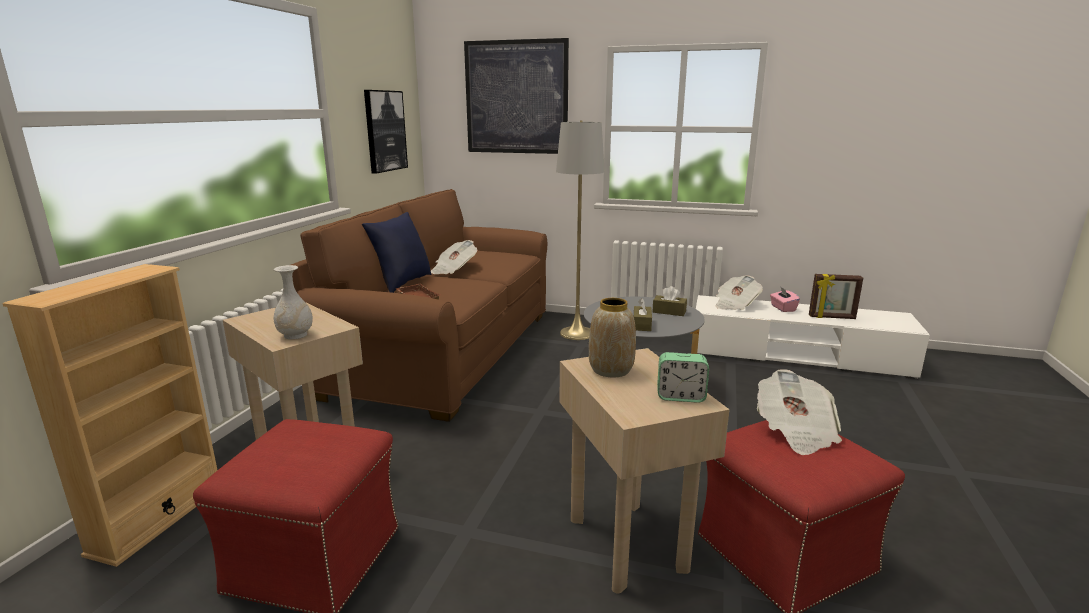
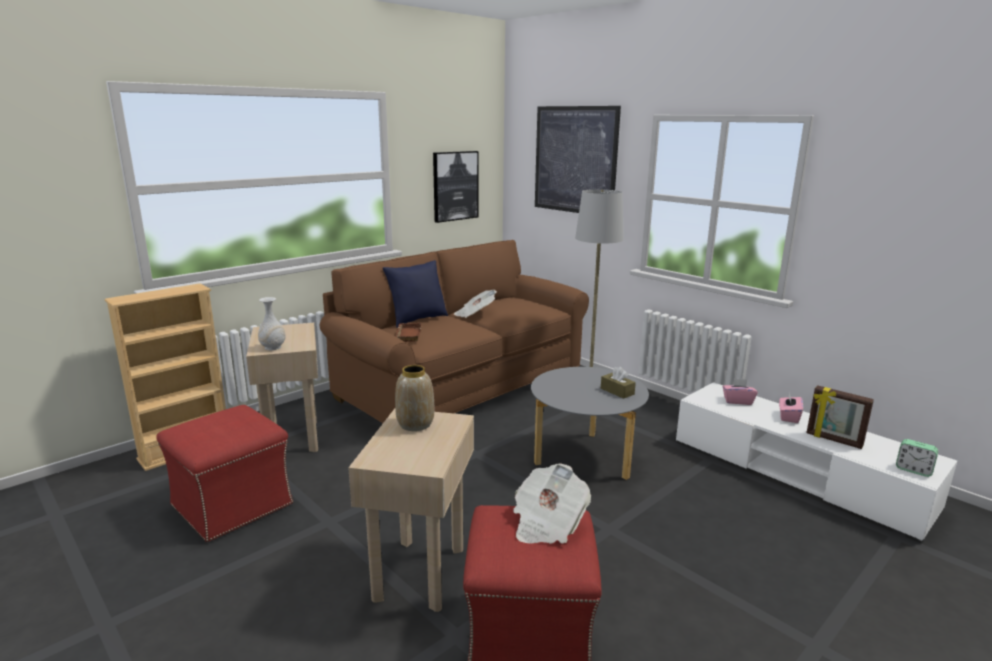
camera: 30 degrees right, 0 degrees up
brown tissue box [634,298,652,331] -> none
alarm clock [657,352,709,403] -> alarm clock moved to [896,439,938,477]
newspaper [715,275,763,310] -> pink tissue box [723,378,758,405]

